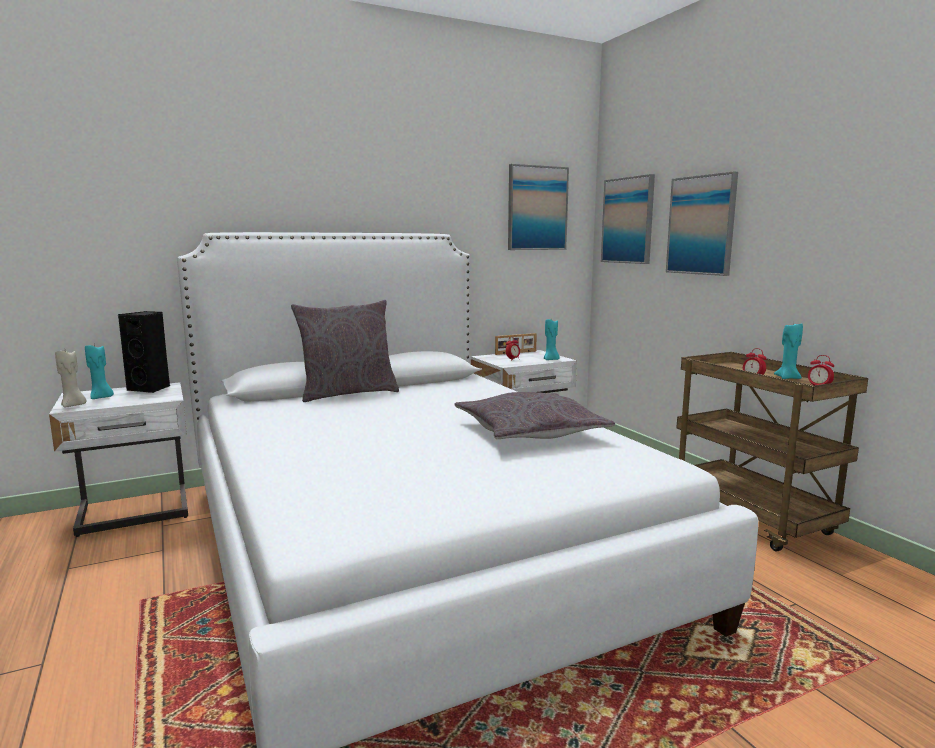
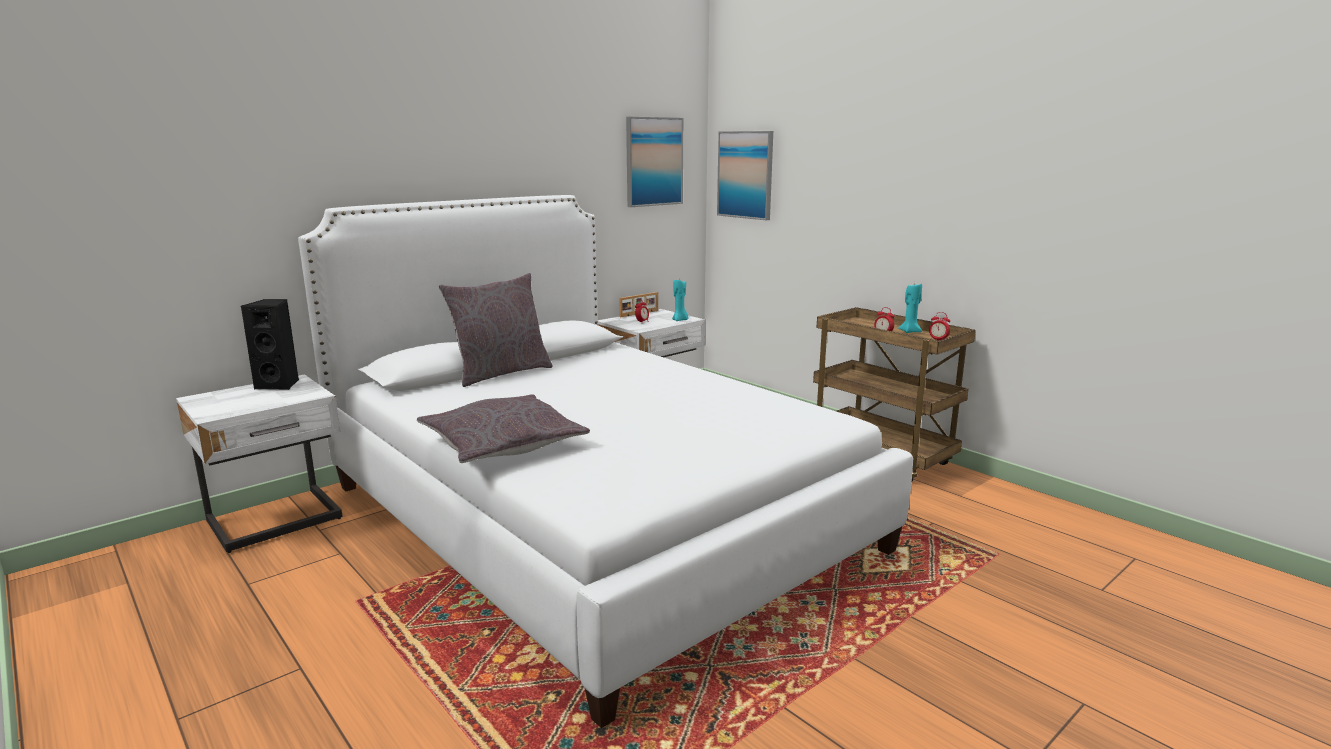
camera: 15 degrees left, 5 degrees up
beige candle [55,351,87,408] -> none
turquoise candle [85,345,114,399] -> none
grey pillow [455,392,615,439] -> grey pillow moved to [417,394,590,463]
picture [666,171,738,276] -> none

